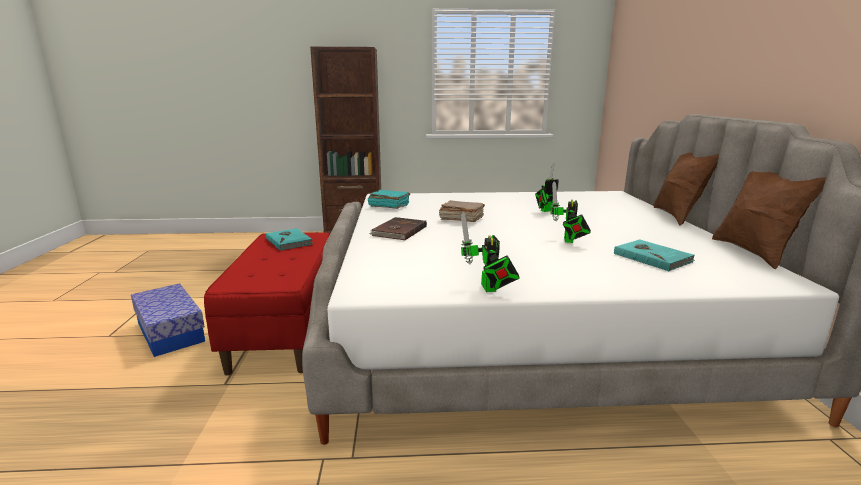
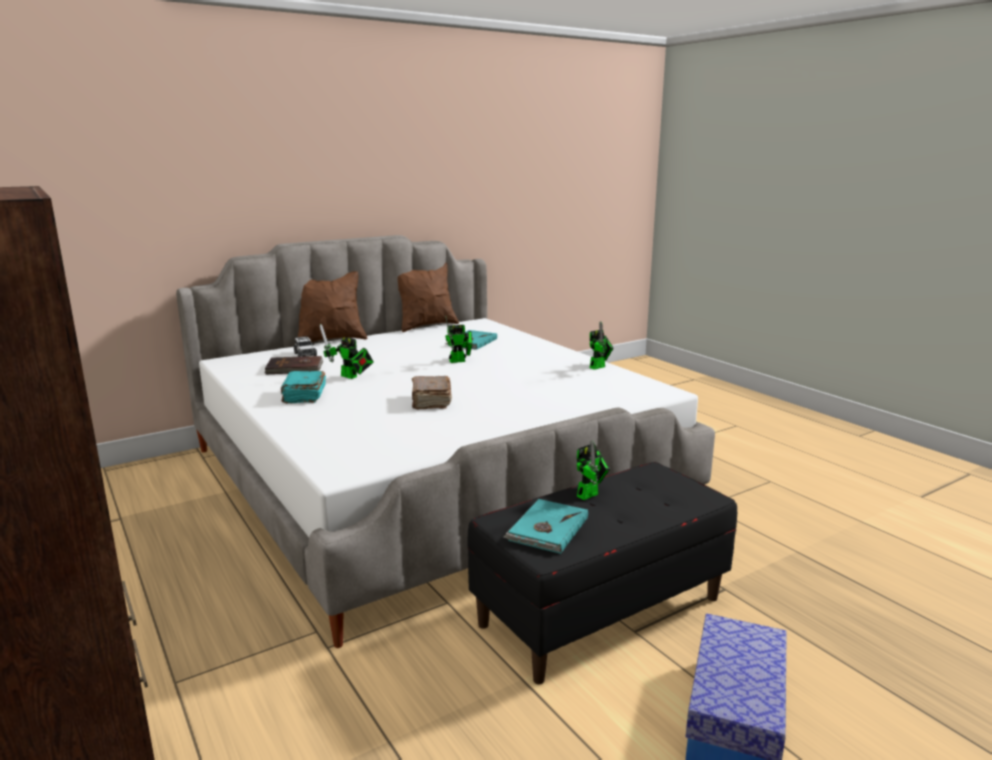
camera: 120 degrees left, 0 degrees up
red bench [204,232,330,375] -> black bench [467,462,737,684]
turquoise book [368,190,410,209] -> turquoise book moved to [281,371,326,404]
brown book [369,217,427,240] -> brown book moved to [264,356,323,374]
none -> toy car [293,336,317,357]
none -> toy robot [577,440,610,500]

